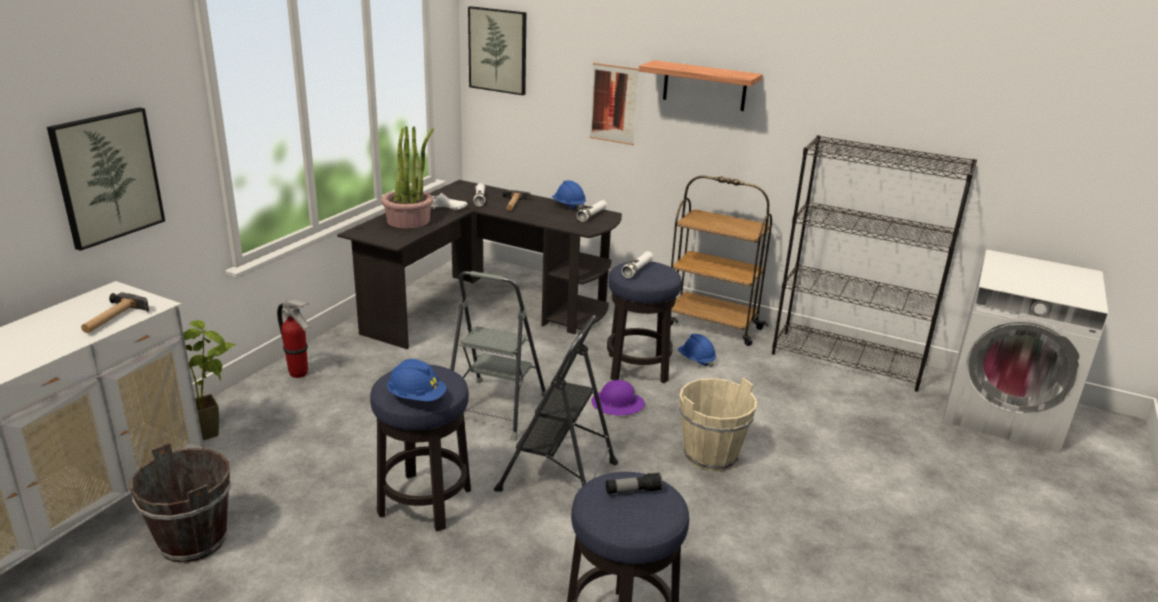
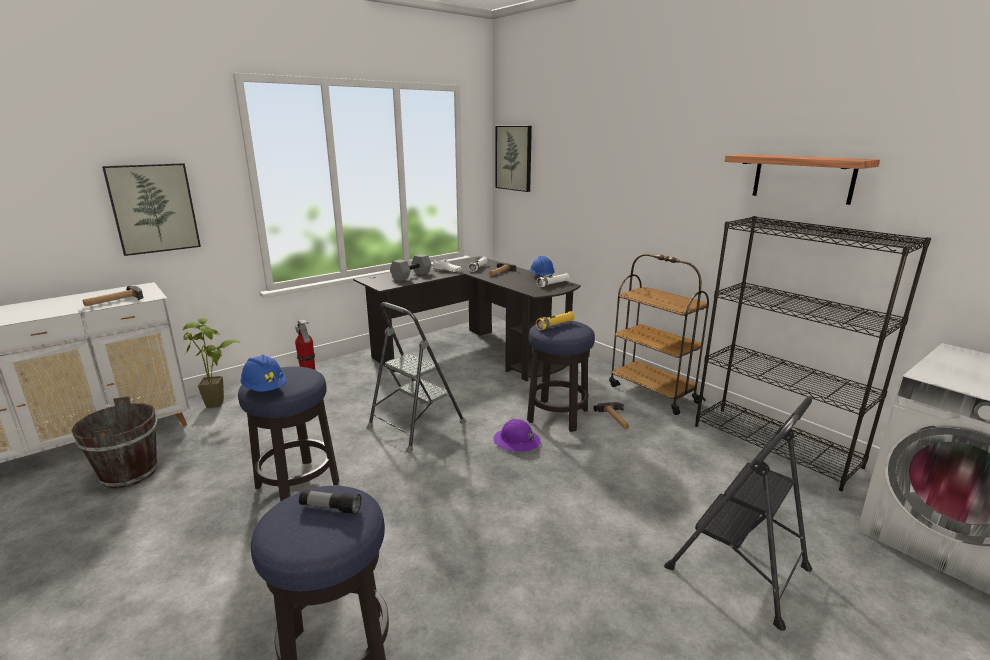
camera: 25 degrees right, 5 degrees down
potted plant [381,126,434,228] -> grey dumbbell [390,254,432,281]
black step ladder [494,315,618,492] -> black step ladder moved to [664,396,813,631]
picture [589,63,639,145] -> none
white flashlight [622,251,653,278] -> yellow flashlight [536,311,575,330]
shelf [639,60,763,111] -> shelf moved to [724,154,880,205]
blue hard hat [678,334,716,368] -> hammer [594,402,629,429]
beige bucket [679,378,757,471] -> none

